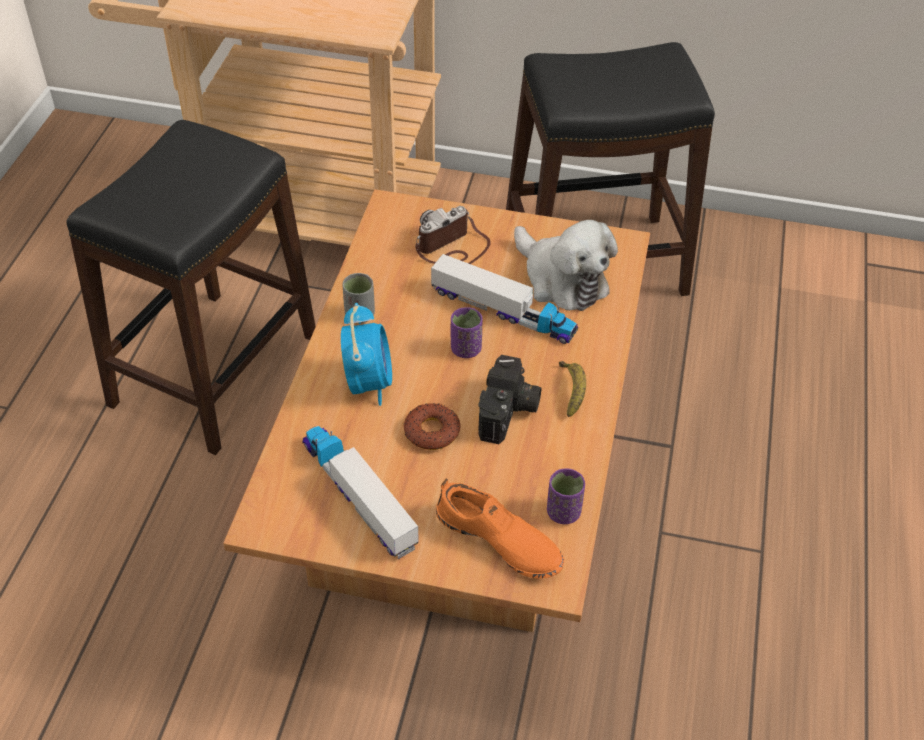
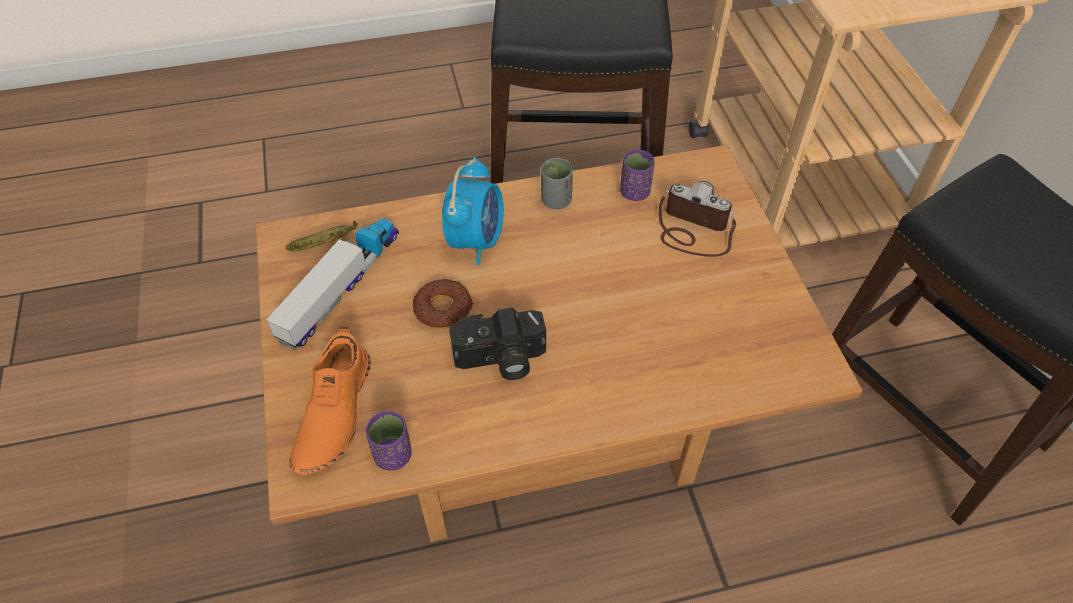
camera: 65 degrees right, 5 degrees up
alarm clock [341,303,392,406] -> alarm clock turned 45 degrees counterclockwise [442,157,504,265]
toy truck [431,254,578,344] -> none
purple cup [451,307,483,358] -> purple cup moved to [620,149,655,201]
plush toy [514,220,618,311] -> none
banana [559,361,586,417] -> banana moved to [286,221,358,251]

